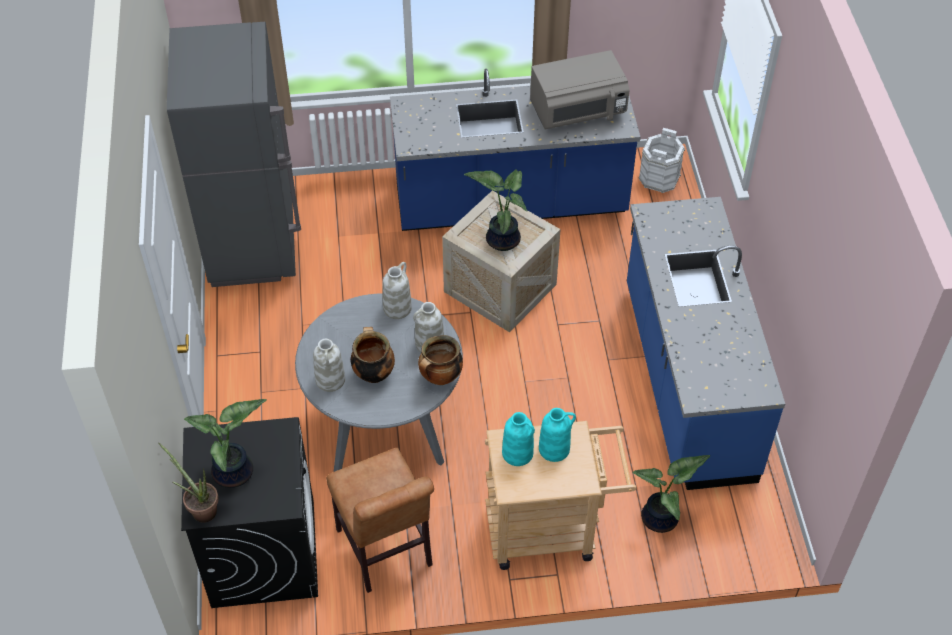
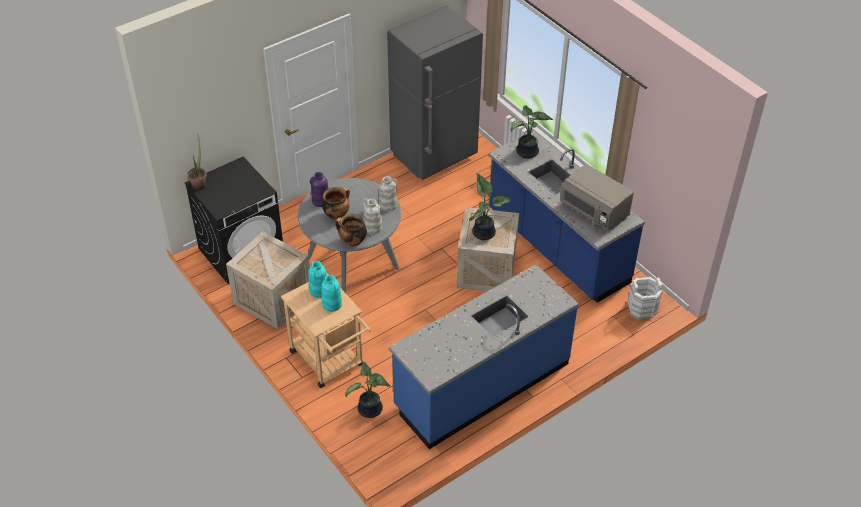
camera: 60 degrees right, 5 degrees down
potted plant [184,399,267,488] -> potted plant moved to [511,105,553,159]
white vase [313,339,345,392] -> purple vase [310,172,329,207]
brown chair [326,448,434,593] -> crate [226,231,310,329]

